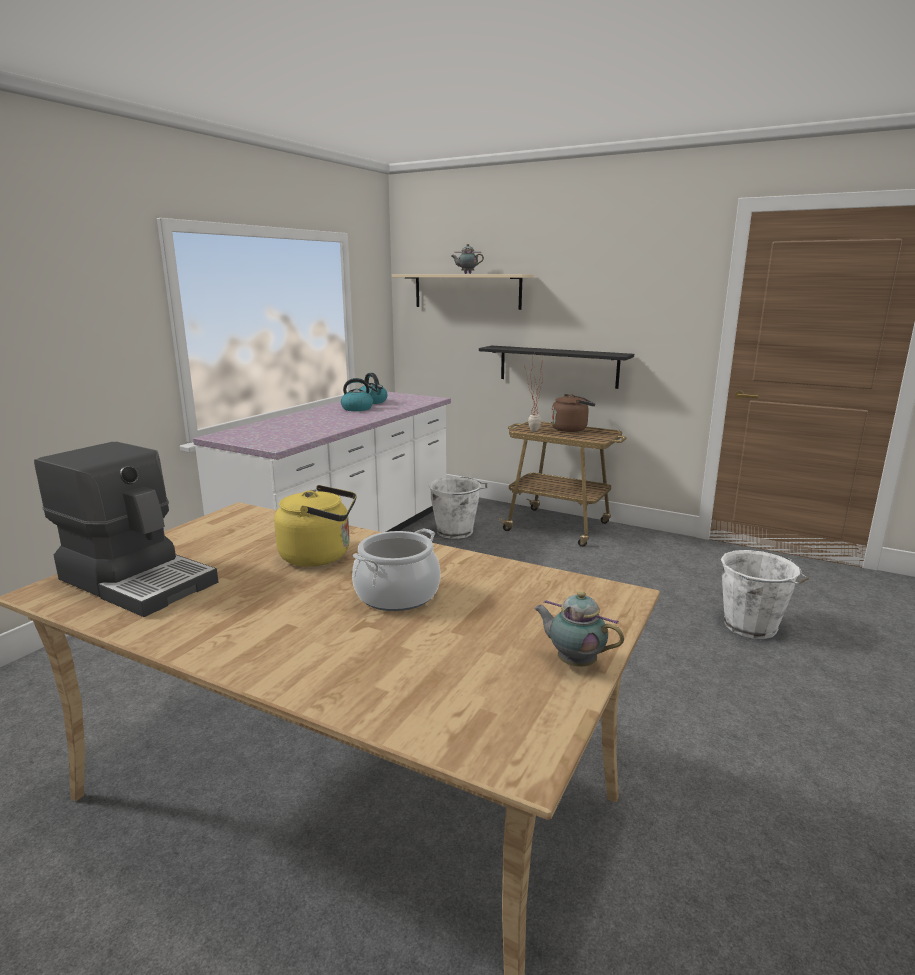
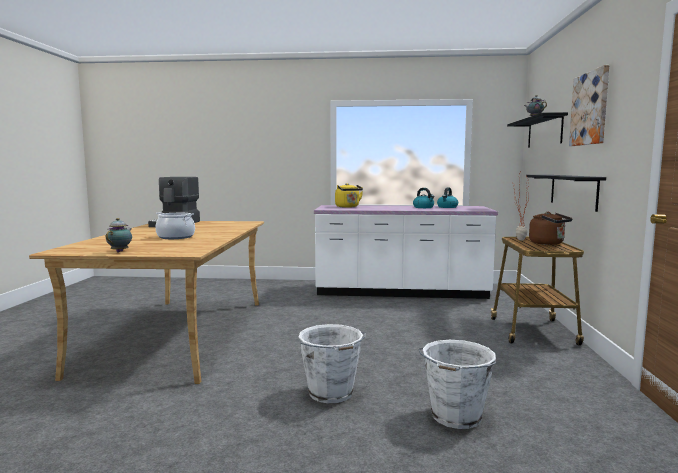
camera: 65 degrees right, 10 degrees down
yellow kettle [274,485,357,567] -> yellow kettle moved to [335,183,363,208]
beige shelf [392,274,534,310] -> black shelf [507,112,568,148]
white bucket [428,477,487,539] -> white bucket moved to [299,324,366,403]
none -> picture [569,65,609,146]

